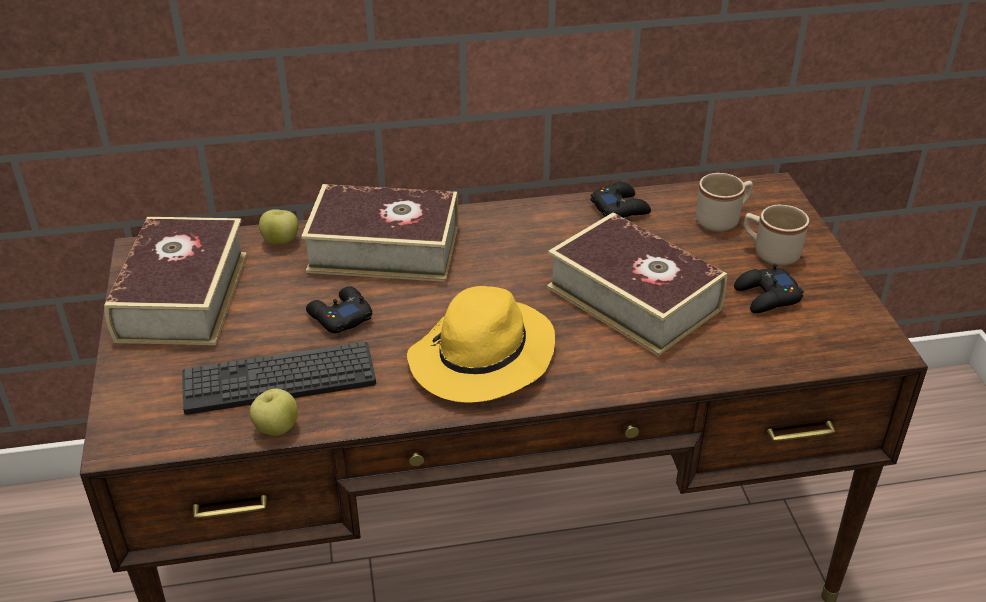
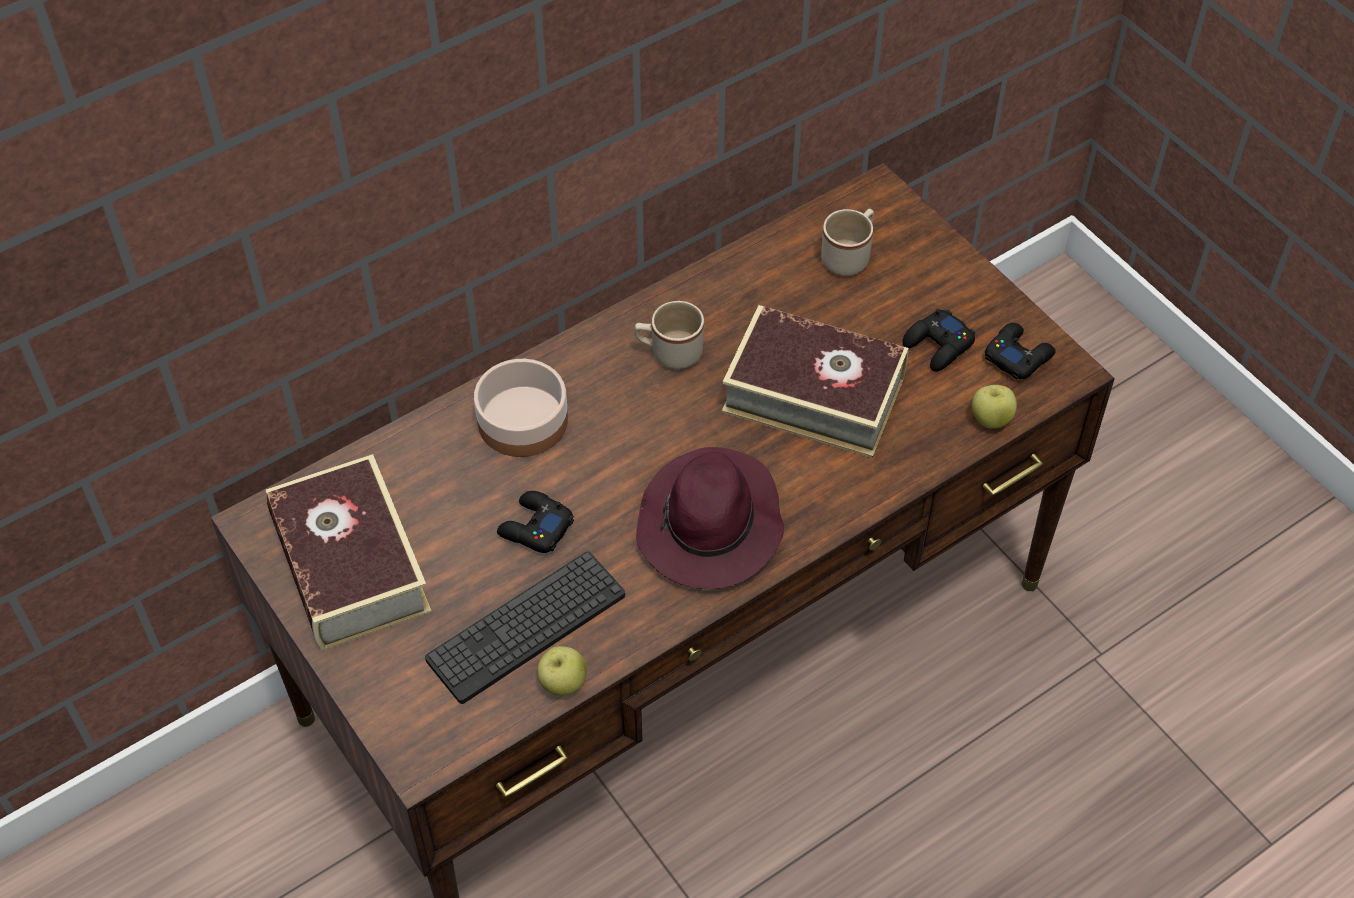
camera: 25 degrees left, 15 degrees up
apple [259,209,299,244] -> apple moved to [972,385,1017,428]
book [301,184,458,282] -> bowl [474,359,568,457]
yellow hat [407,286,555,403] -> purple hat [636,447,784,589]
black game controller [590,182,651,218] -> black game controller moved to [985,323,1056,379]
beige mug [744,205,809,266] -> beige mug moved to [635,301,704,369]

